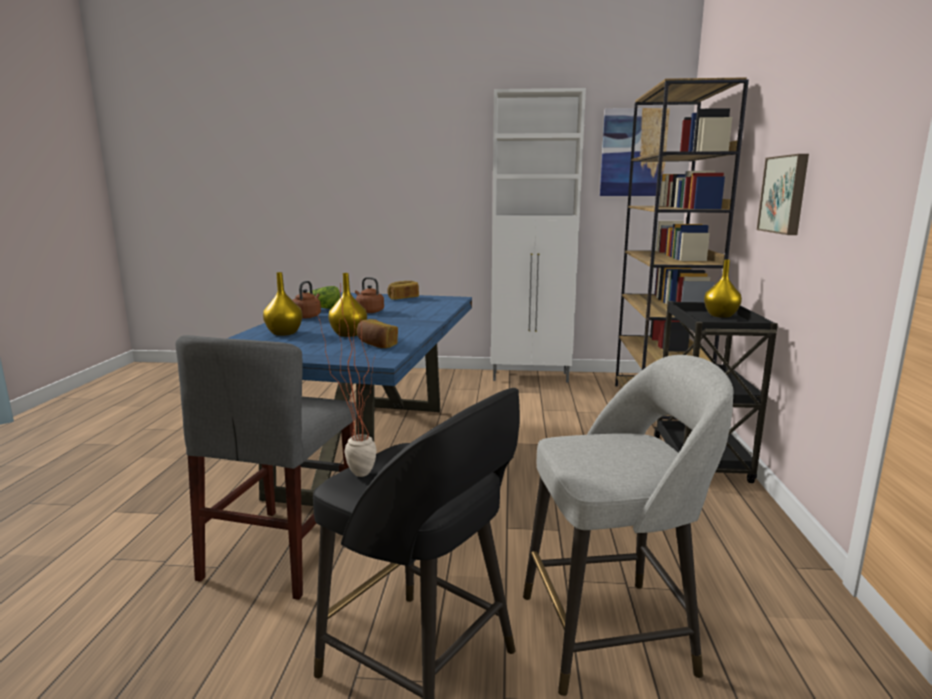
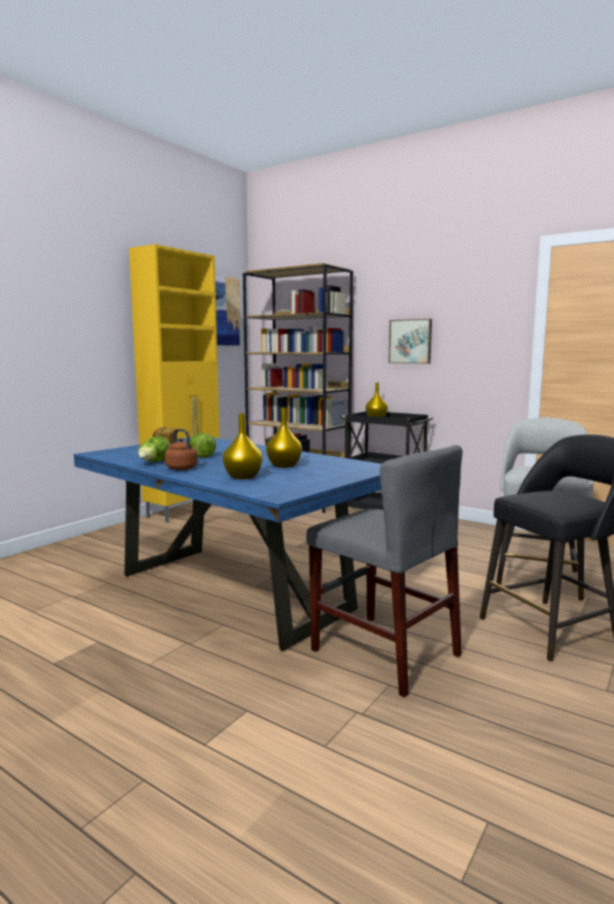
camera: 60 degrees left, 5 degrees down
potted plant [316,283,377,477] -> none
brown kettle [355,277,384,313] -> lettuce [190,433,216,458]
bread [357,319,398,348] -> none
white cabinet [491,88,586,383] -> yellow cabinet [129,244,220,523]

